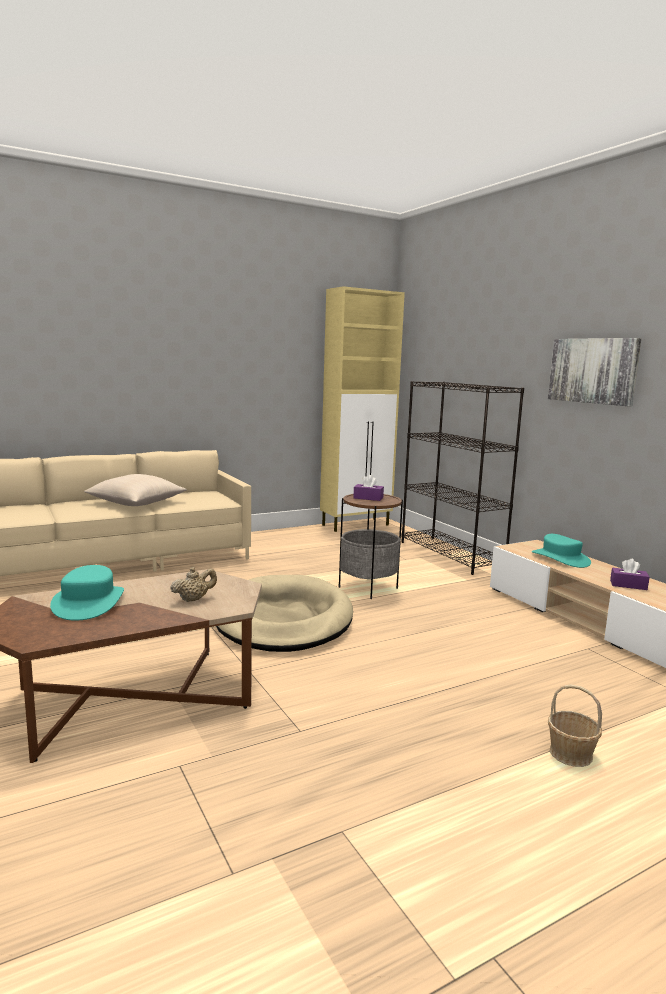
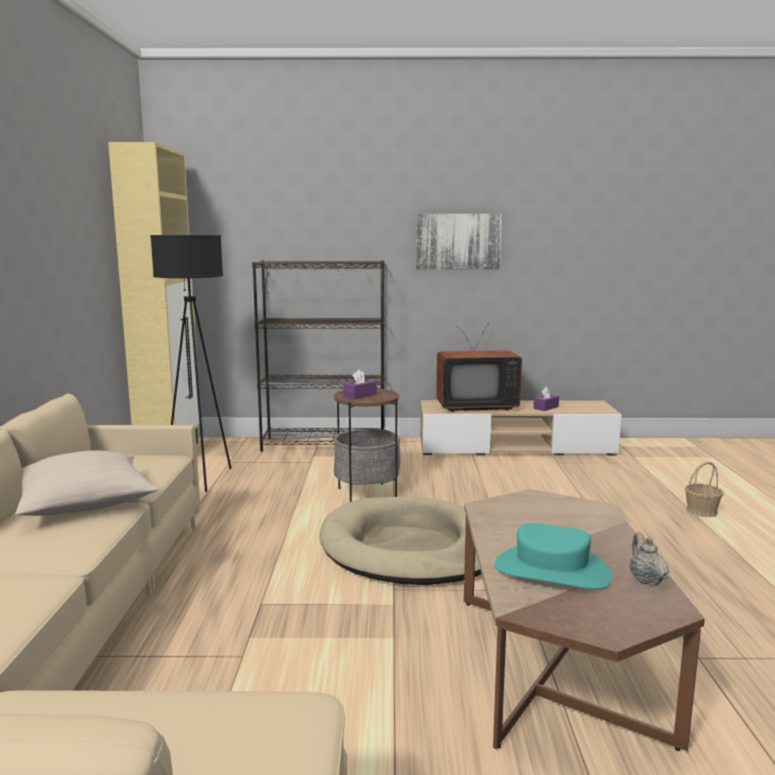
camera: 60 degrees left, 0 degrees up
beige teapot [170,567,217,602] -> beige teapot moved to [630,532,670,586]
turquoise hat [532,534,591,568] -> television [436,323,522,412]
none -> black floor lamp [150,235,232,492]

